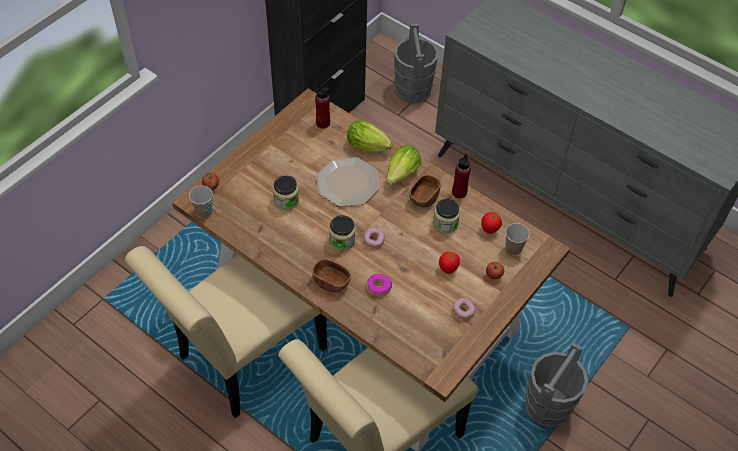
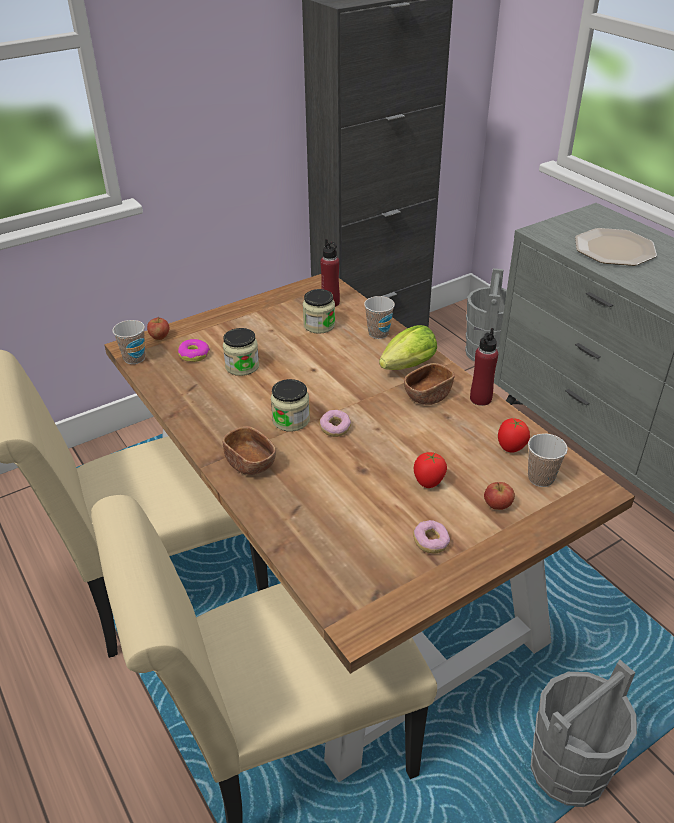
camera: 20 degrees right, 15 degrees down
plate [317,157,380,207] -> plate moved to [575,228,657,266]
lettuce [347,120,393,152] -> cup [364,296,395,339]
donut [367,274,392,296] -> donut moved to [178,339,210,362]
jar [433,199,460,234] -> jar moved to [303,289,335,334]

